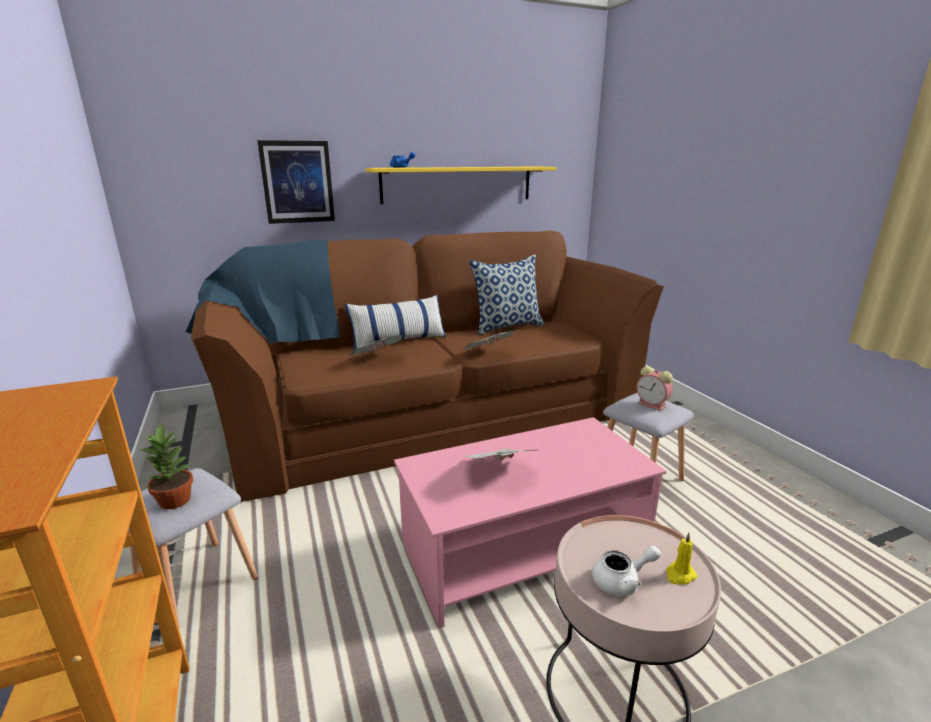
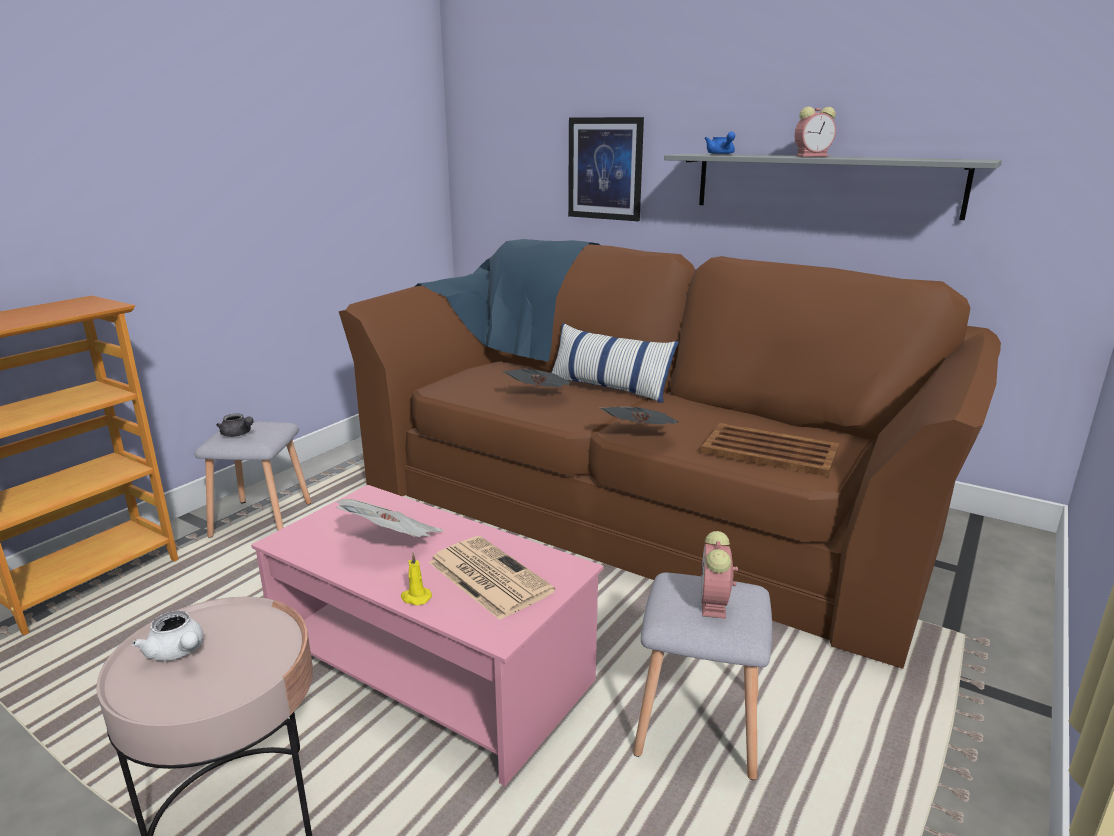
camera: 55 degrees right, 0 degrees up
potted plant [140,423,193,509] -> grey teapot [216,414,254,437]
yellow shelf [365,166,557,204] -> grey shelf [664,153,1002,220]
pillow [469,254,544,335] -> none
yellow candle [666,533,697,585] -> yellow candle moved to [401,553,432,605]
none -> newspaper [428,536,555,620]
none -> brown tray [701,423,839,477]
none -> alarm clock [795,107,836,157]

